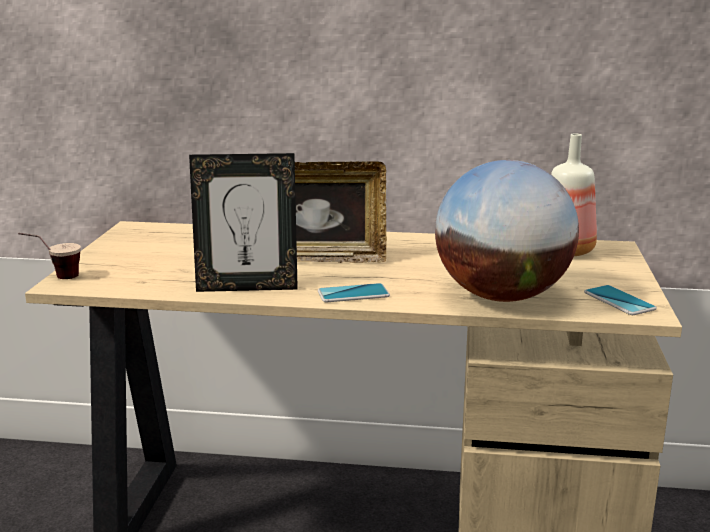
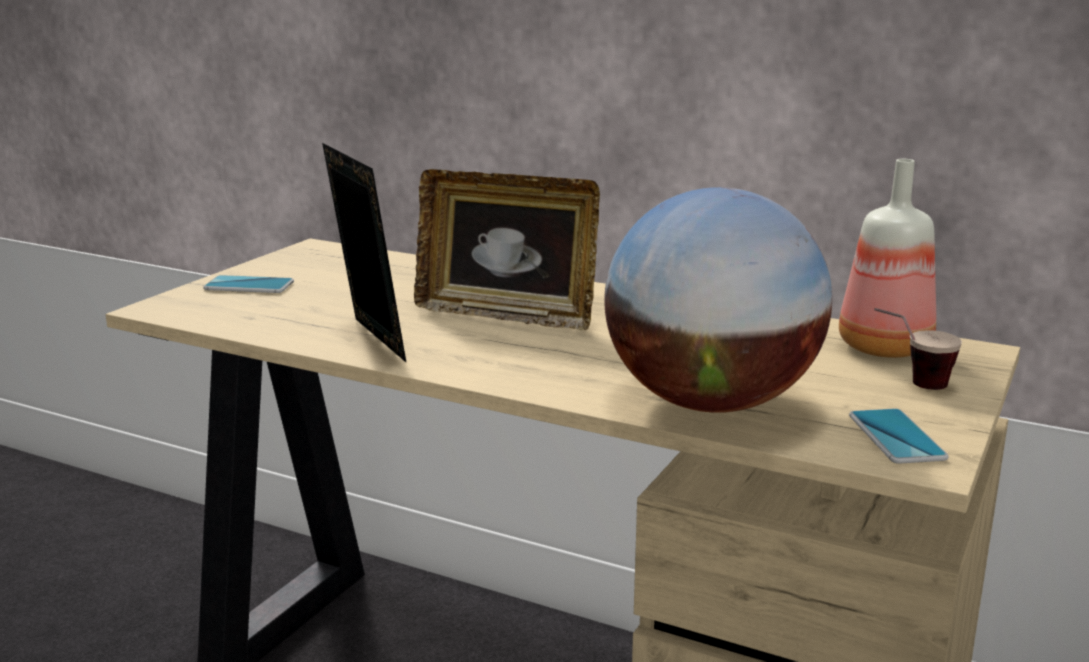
camera: 20 degrees right, 0 degrees up
cup [18,233,81,279] -> cup moved to [874,308,962,390]
picture frame [189,153,298,292] -> picture frame turned 135 degrees counterclockwise [322,143,406,362]
phone [318,283,390,302] -> phone moved to [203,275,294,293]

